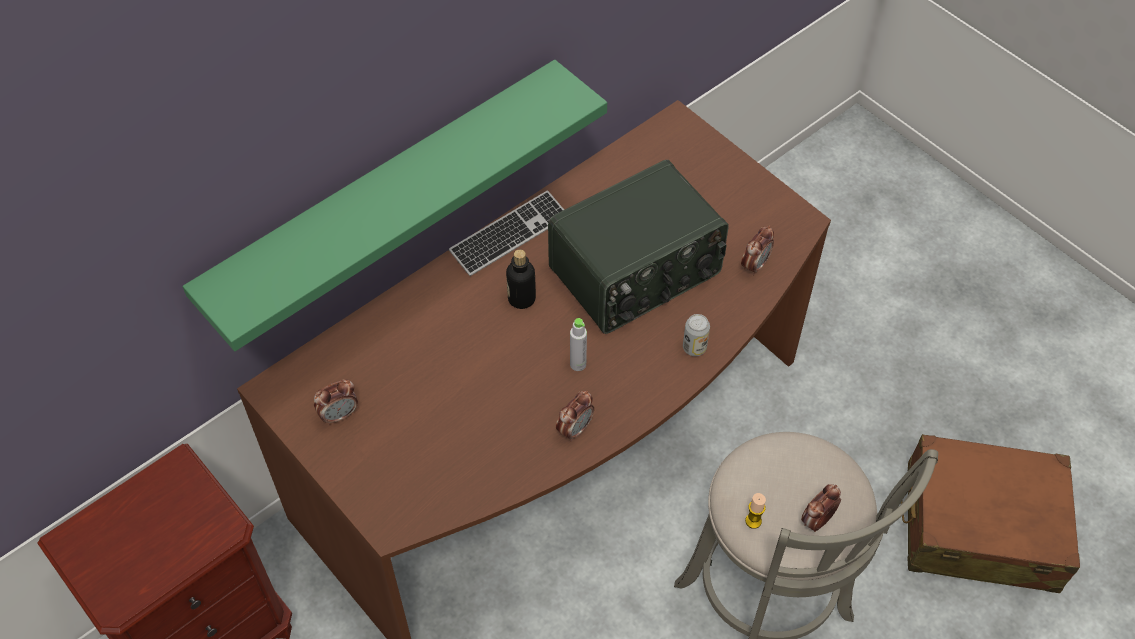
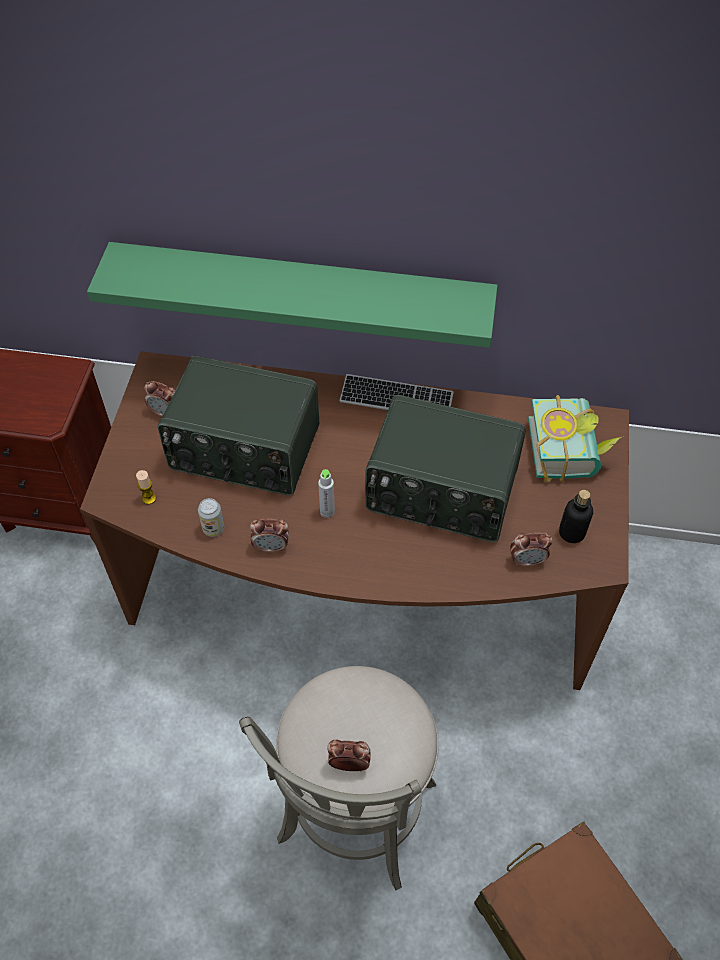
camera: 50 degrees right, 0 degrees up
bottle [506,249,536,309] -> bottle moved to [559,490,593,543]
can [683,314,710,356] -> can moved to [198,498,224,537]
candle [745,493,766,529] -> candle moved to [136,470,156,504]
none -> radio [158,356,319,496]
none -> book [528,395,624,482]

